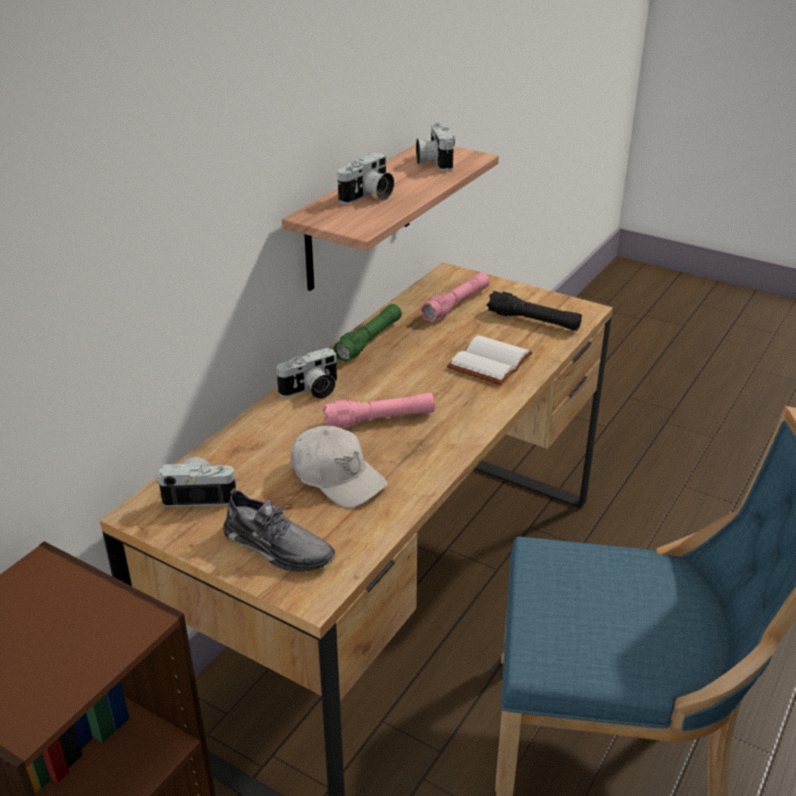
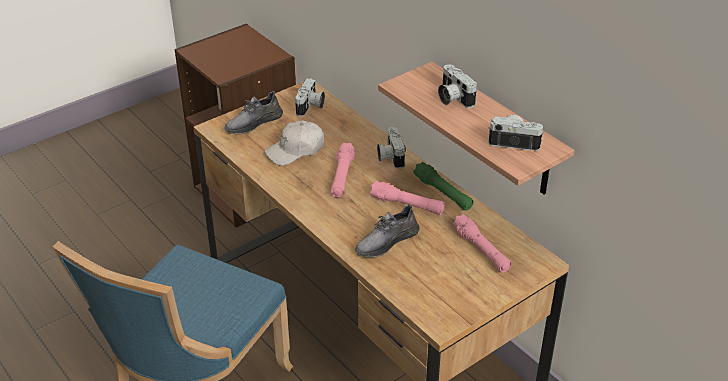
camera: 110 degrees right, 5 degrees up
white book [447,335,533,385] -> grey shoe [355,204,420,258]
black flashlight [487,291,582,331] -> none
none -> pink flashlight [370,181,445,215]

